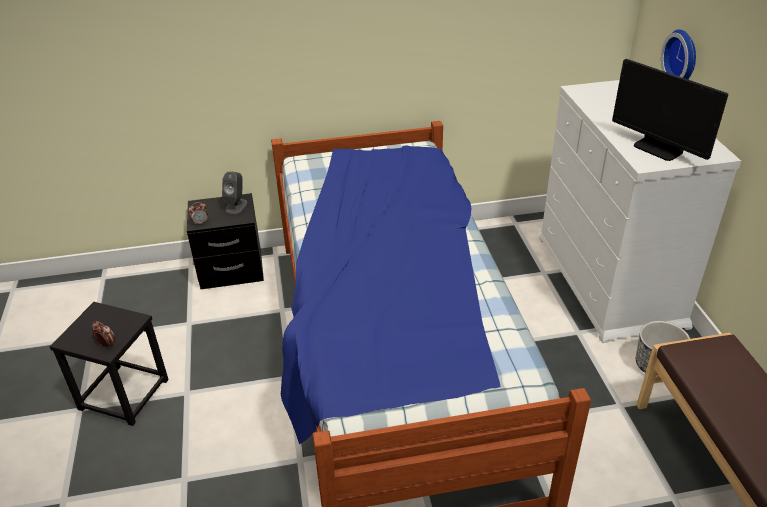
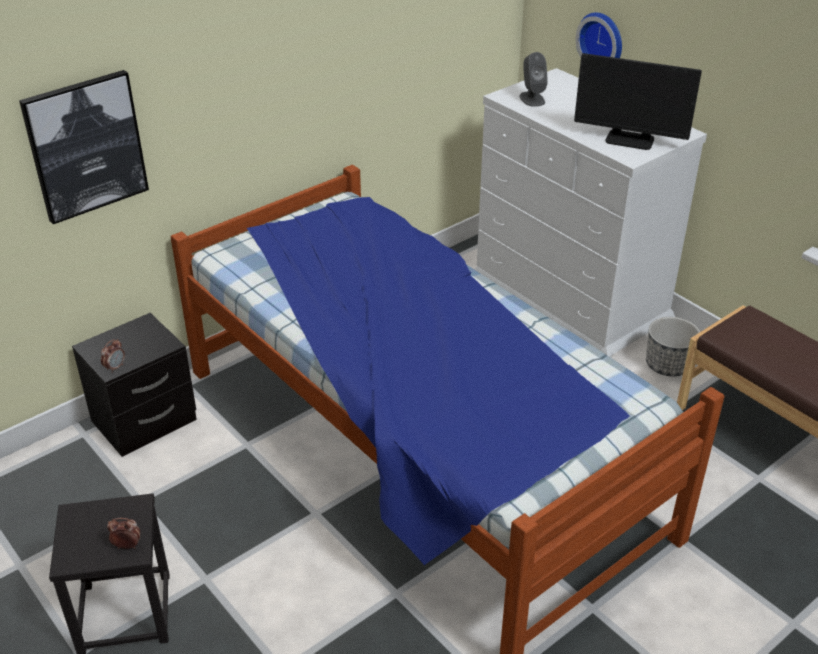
camera: 30 degrees left, 0 degrees up
grey speaker [222,171,248,214] -> grey speaker moved to [519,52,548,107]
none -> picture [19,70,149,224]

